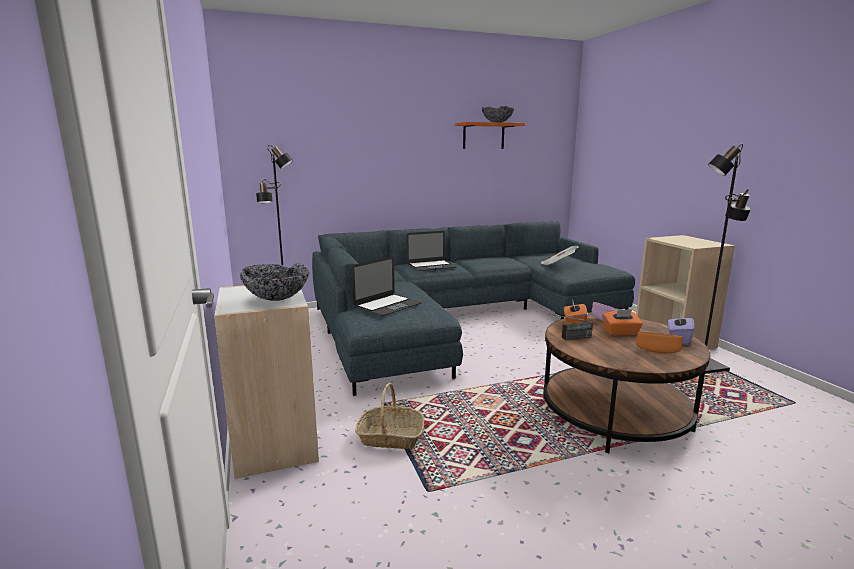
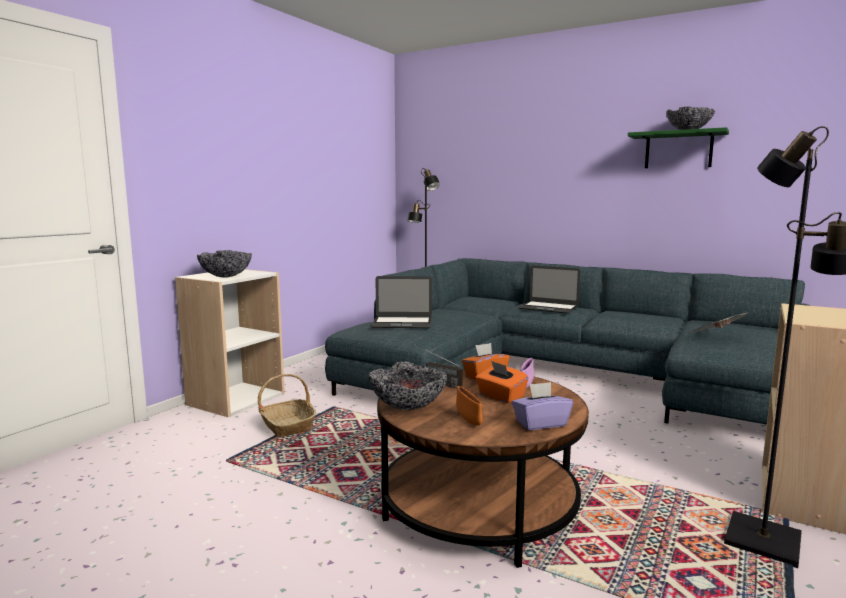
camera: 50 degrees right, 5 degrees down
orange shelf [455,122,525,149] -> green shelf [628,127,729,168]
none -> bowl [369,362,447,410]

